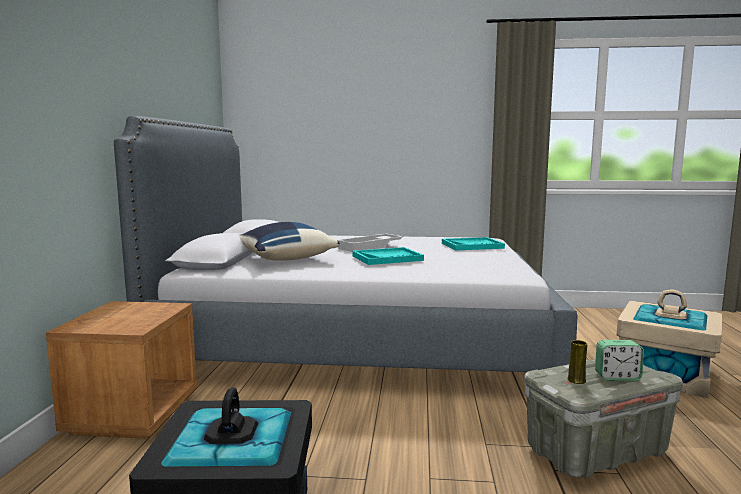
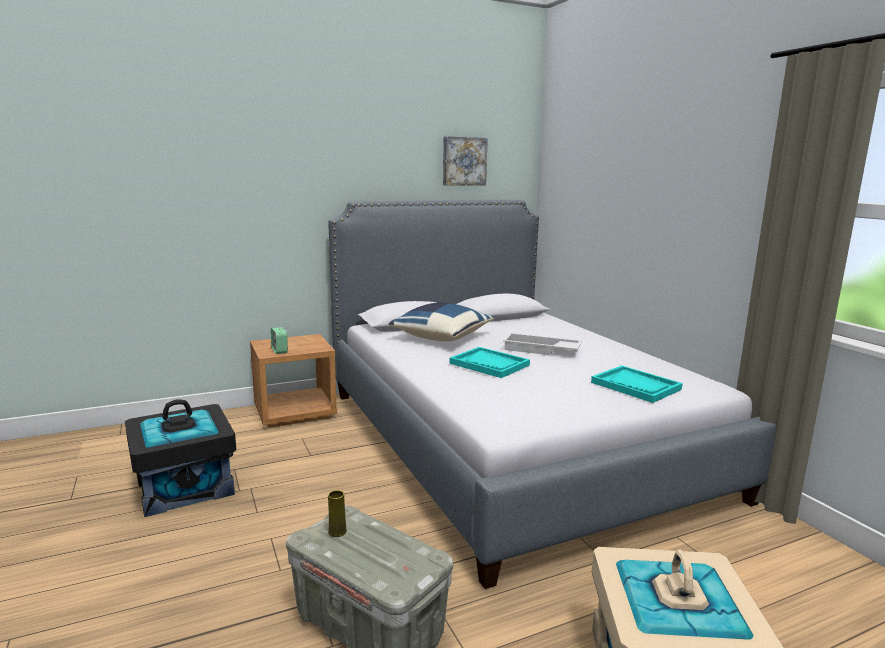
camera: 60 degrees right, 5 degrees up
alarm clock [595,340,644,381] -> alarm clock moved to [271,327,288,354]
none -> picture [443,136,488,185]

